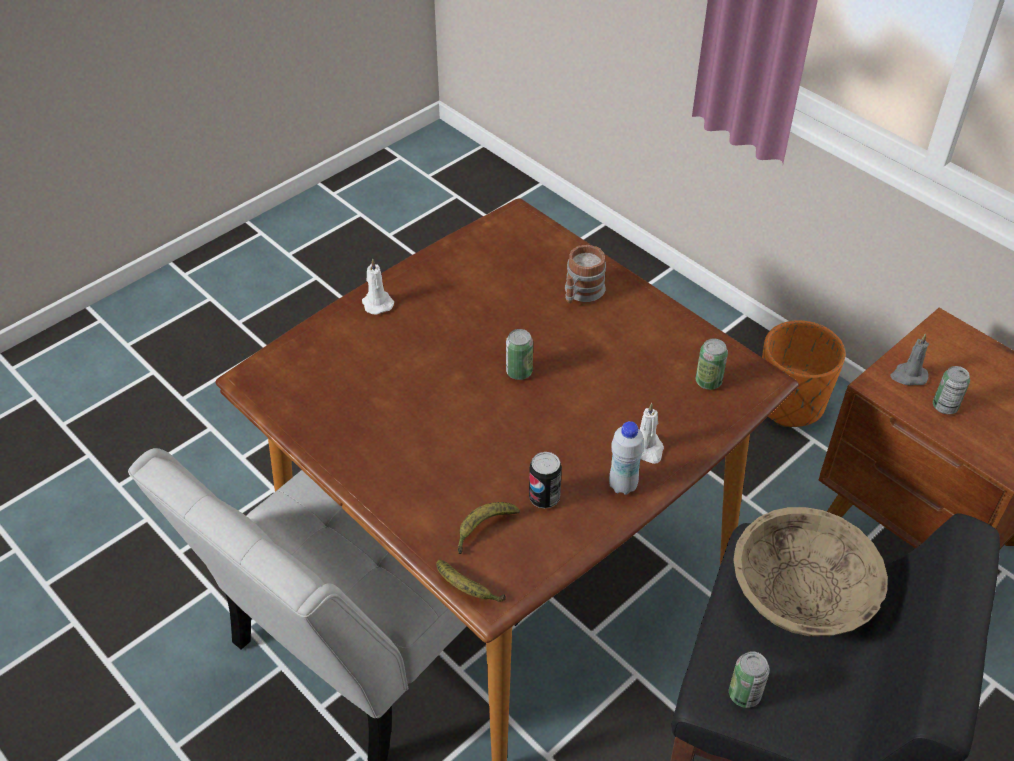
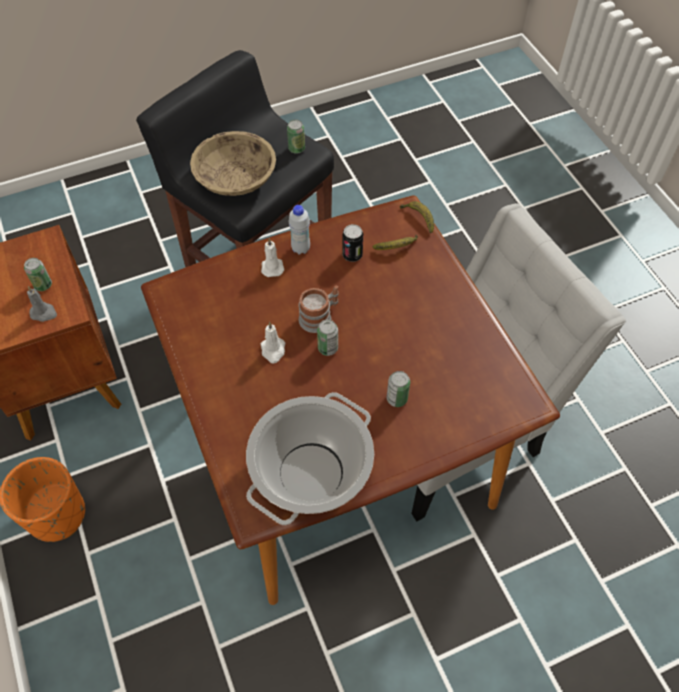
camera: 160 degrees left, 10 degrees up
white candle [362,258,394,315] -> white candle moved to [261,322,285,364]
mug [565,245,606,303] -> mug moved to [299,285,338,333]
can [695,338,728,390] -> can moved to [387,371,410,407]
none -> cooking pot [246,392,374,525]

